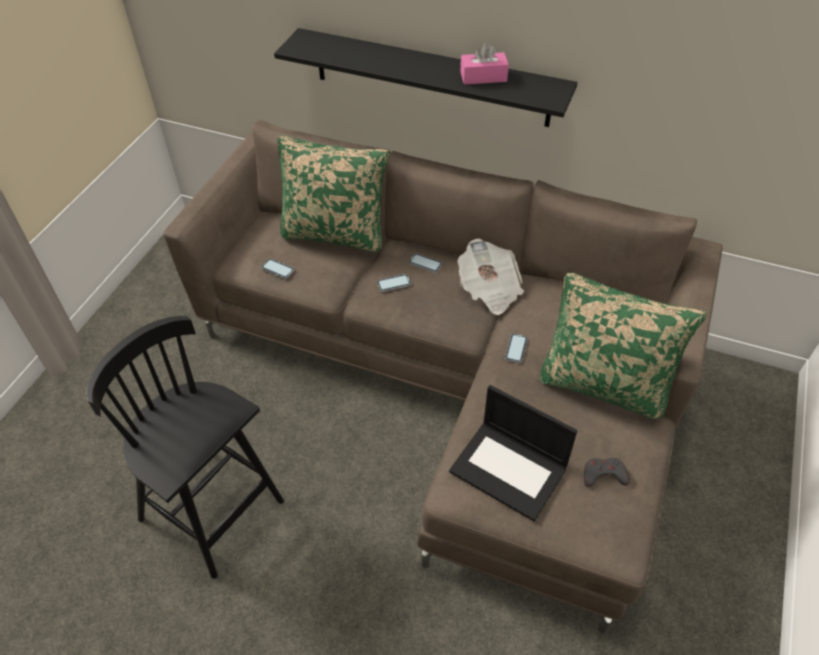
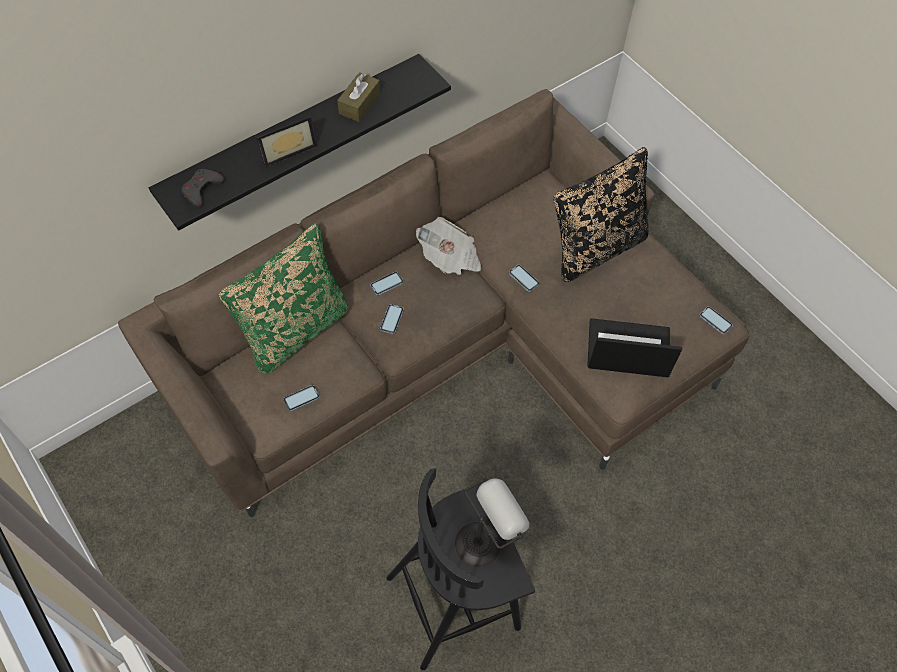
camera: 60 degrees left, 10 degrees up
laptop [449,385,577,521] -> laptop turned 150 degrees counterclockwise [587,318,682,377]
pink tissue box [460,43,509,85] -> brown tissue box [337,72,380,122]
green pillow [539,272,706,419] -> black pillow [553,147,649,282]
grey game controller [584,458,630,487] -> grey game controller moved to [181,169,225,207]
none -> picture frame [256,115,317,167]
none -> table lamp [455,477,530,567]
none -> phone [699,306,733,334]

